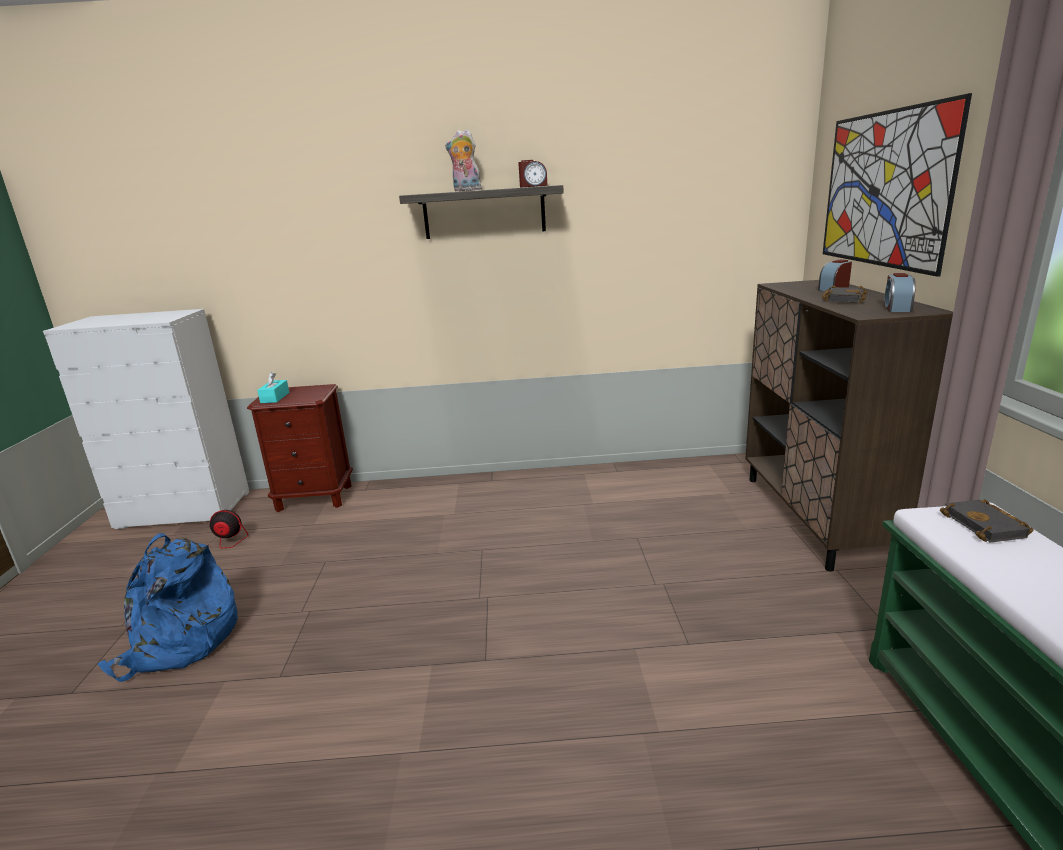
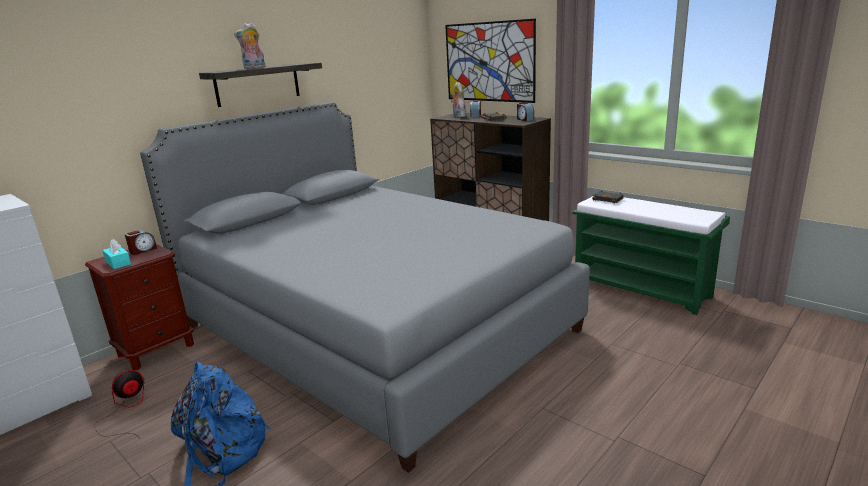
camera: 45 degrees left, 0 degrees up
alarm clock [518,160,548,188] -> alarm clock moved to [125,230,157,255]
none -> grey bed [140,102,590,473]
none -> plush toy [451,82,466,117]

